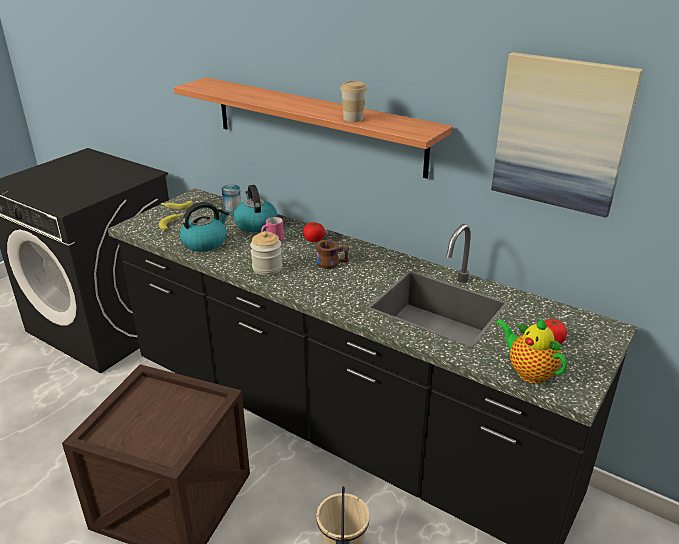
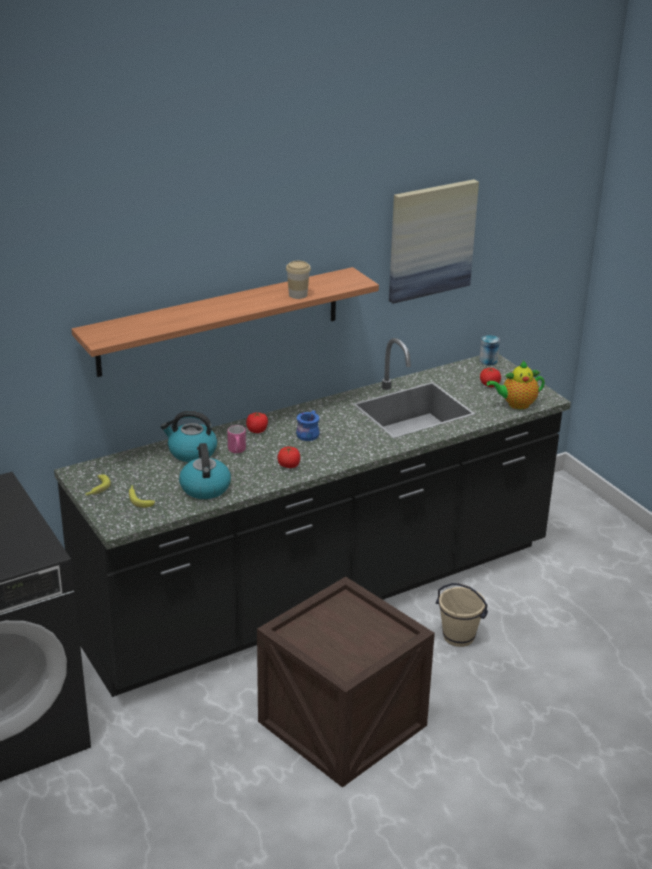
camera: 65 degrees left, 0 degrees up
can [222,185,241,214] -> can moved to [479,335,500,366]
jar [250,231,282,275] -> tomato [278,447,300,468]
brown mug [316,240,349,269] -> blue mug [296,410,319,441]

